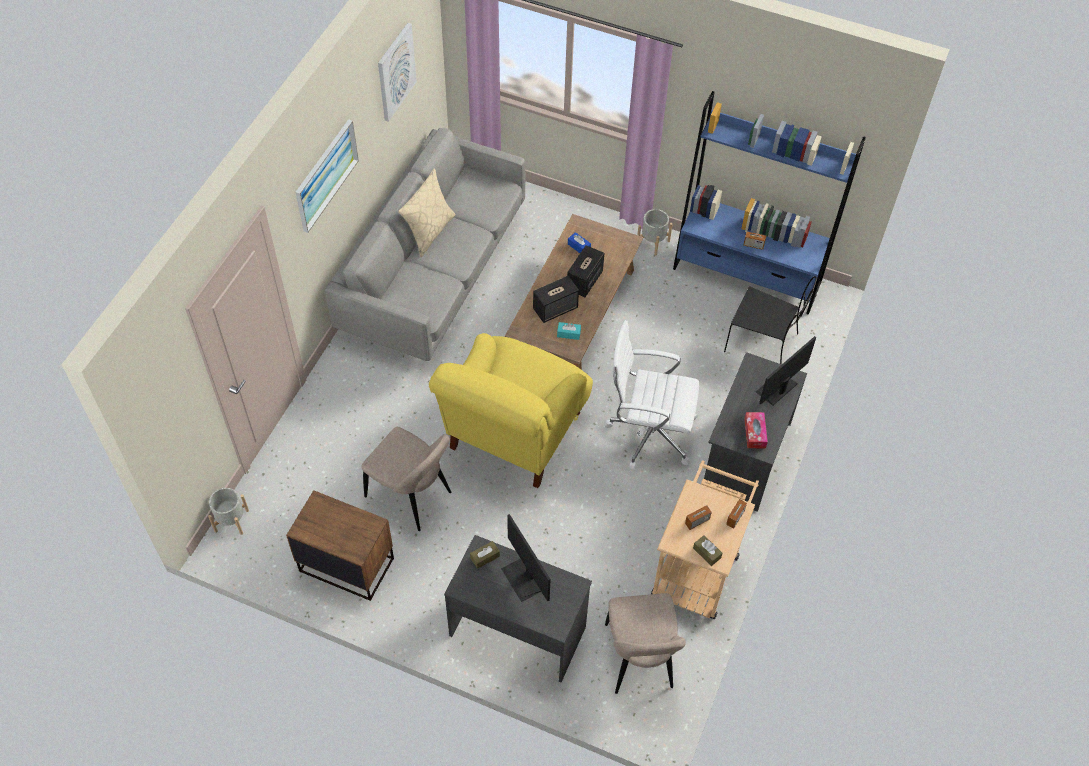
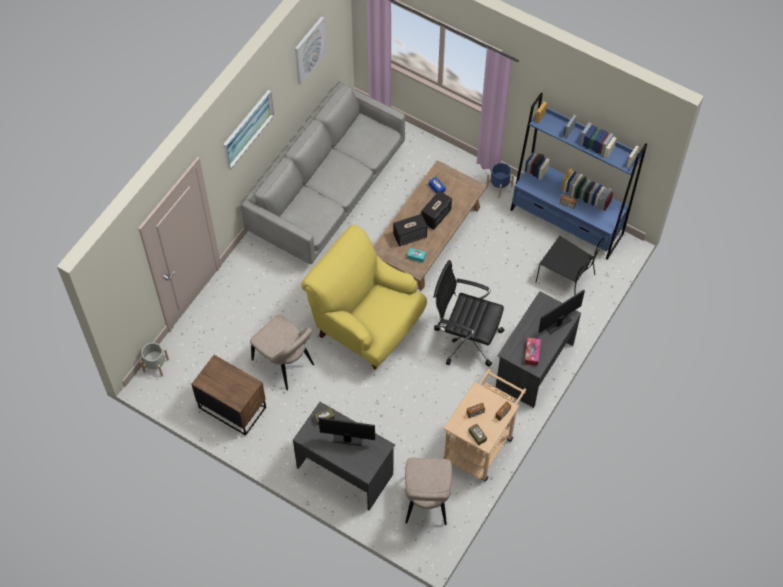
camera: 10 degrees right, 5 degrees up
beige pillow [398,168,456,257] -> none
yellow armchair [429,333,593,488] -> yellow armchair turned 90 degrees clockwise [302,225,427,370]
monitor [501,514,551,602] -> monitor turned 120 degrees clockwise [318,417,375,446]
white office chair [604,320,699,470] -> black office chair [433,260,504,367]
grey planter [637,209,673,255] -> blue planter [486,163,514,197]

